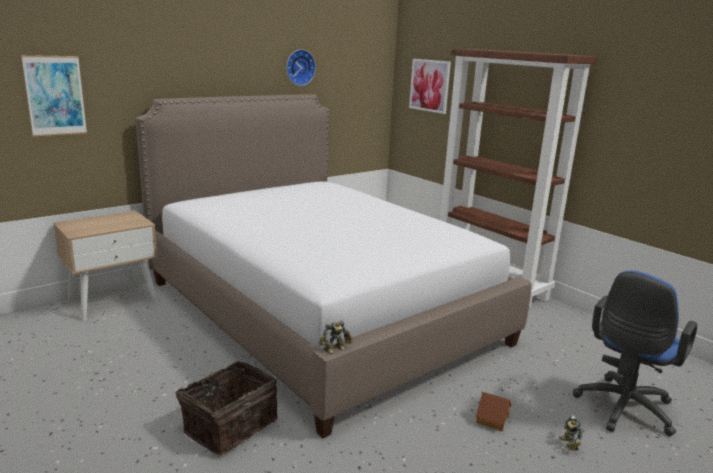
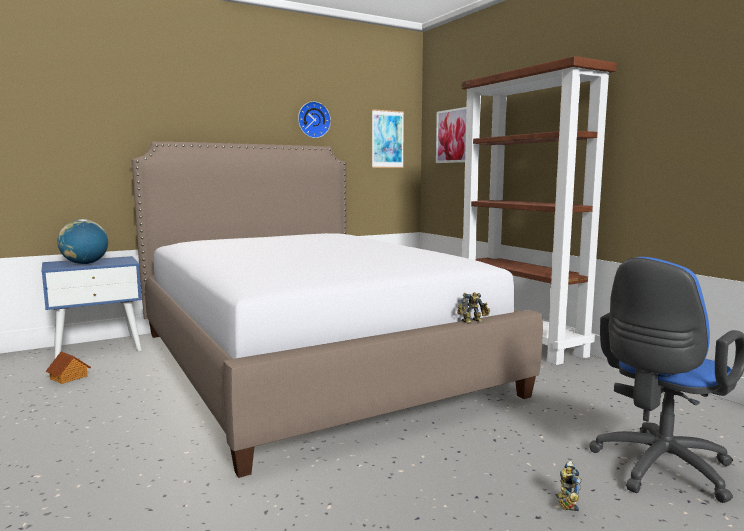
camera: 10 degrees right, 10 degrees down
picture [21,55,87,136] -> picture moved to [372,109,404,168]
beige nightstand [53,211,158,321] -> blue nightstand [42,256,142,358]
basket [173,361,278,455] -> none
toy robot [319,320,353,355] -> toy robot moved to [457,292,490,324]
toy house [476,392,511,431] -> toy house moved to [45,351,91,384]
none -> globe [57,219,108,264]

